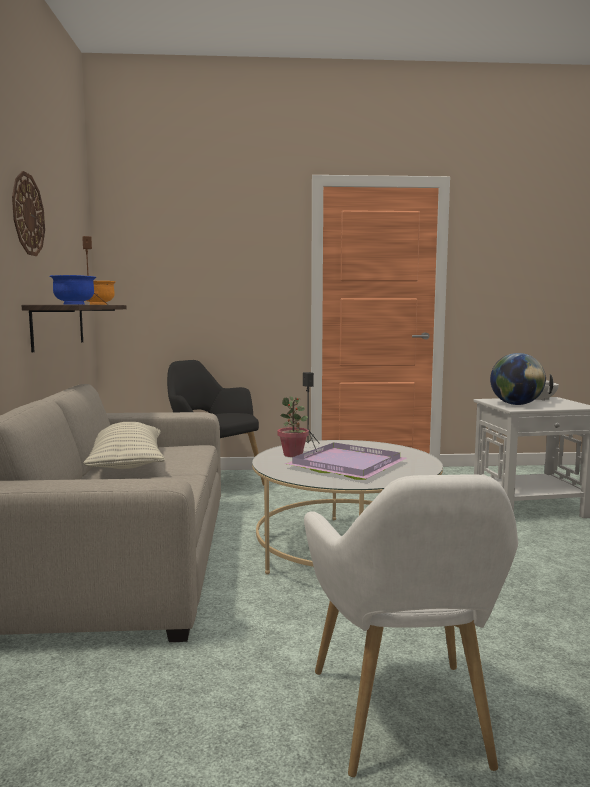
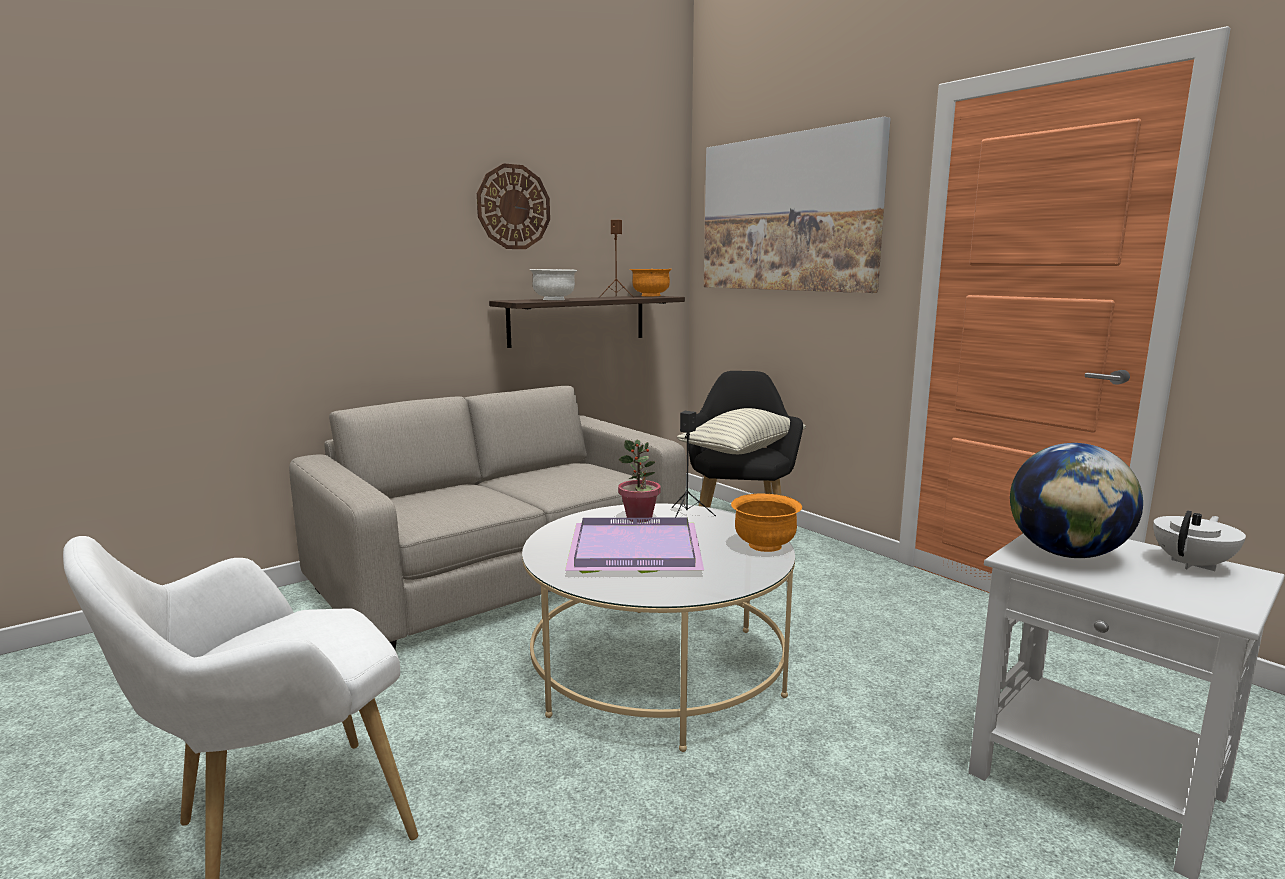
camera: 55 degrees right, 5 degrees up
blue bowl [50,275,97,305] -> white bowl [530,269,578,300]
pillow [84,422,165,469] -> pillow moved to [677,408,806,454]
none -> picture [704,117,891,293]
none -> orange bowl [731,494,802,552]

